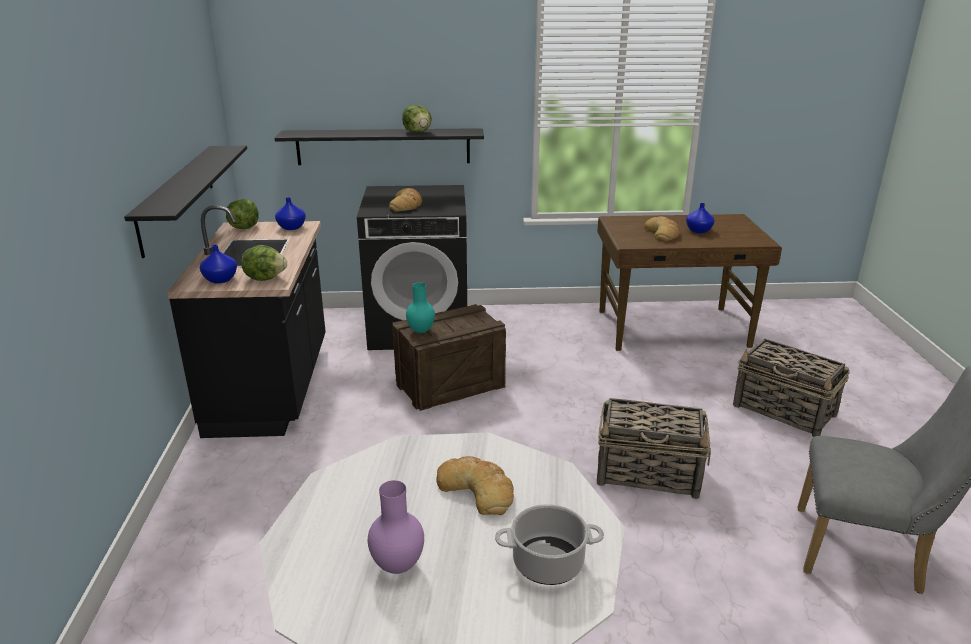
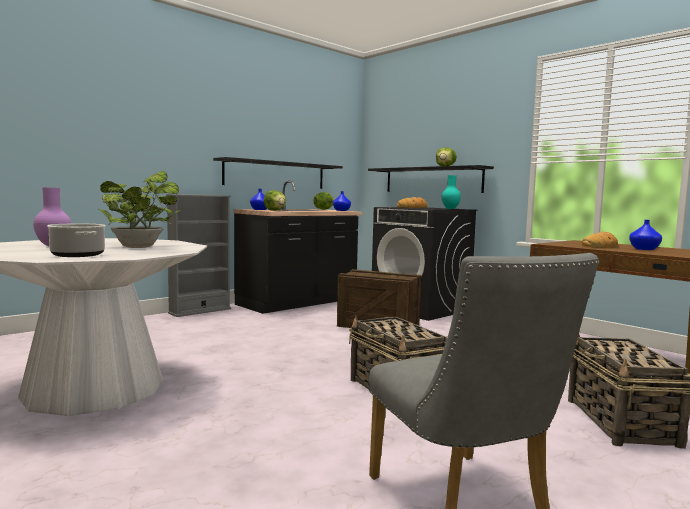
camera: 50 degrees right, 20 degrees down
turquoise vase [406,283,435,333] -> turquoise vase moved to [442,175,461,209]
bread [436,456,514,515] -> potted plant [97,171,181,248]
none -> grey bookcase [166,194,231,317]

